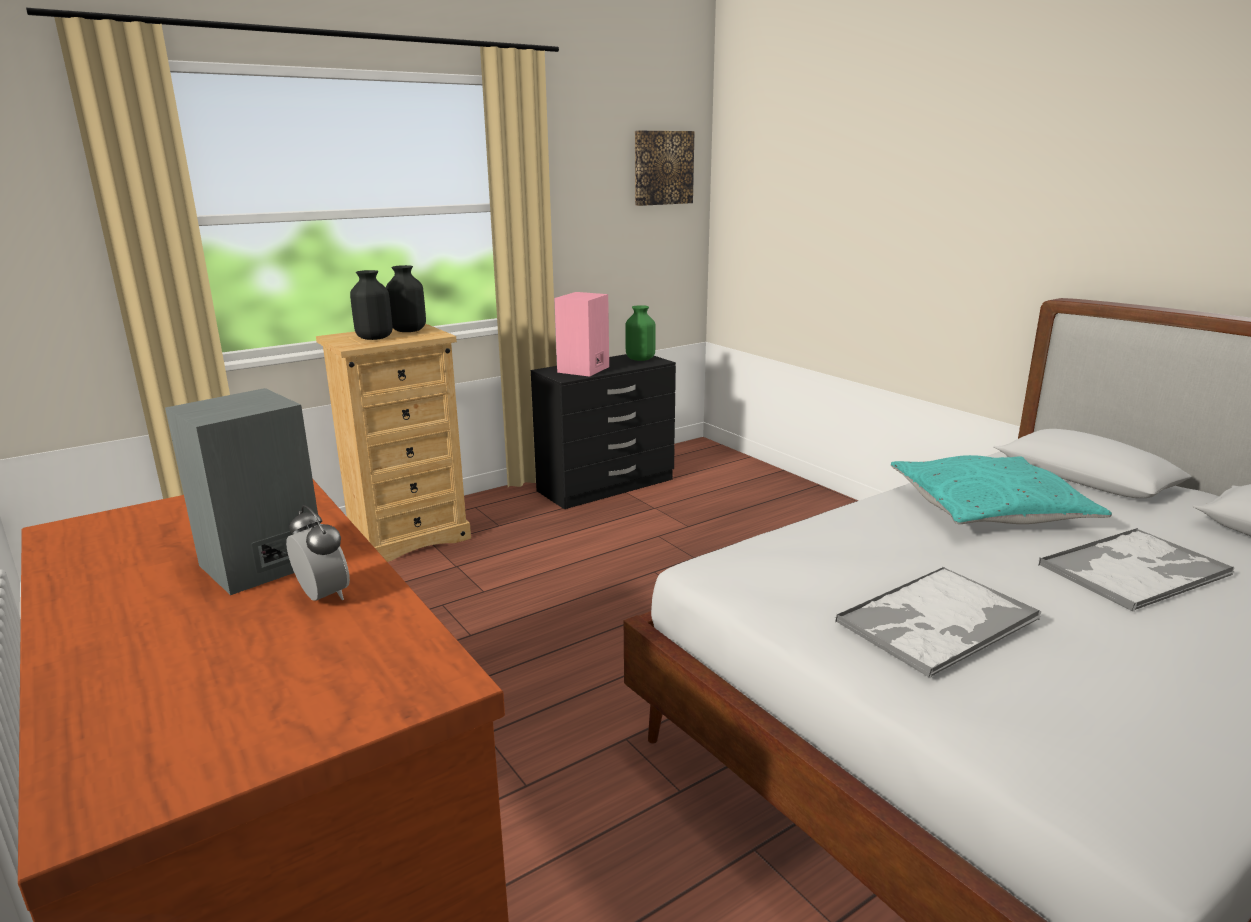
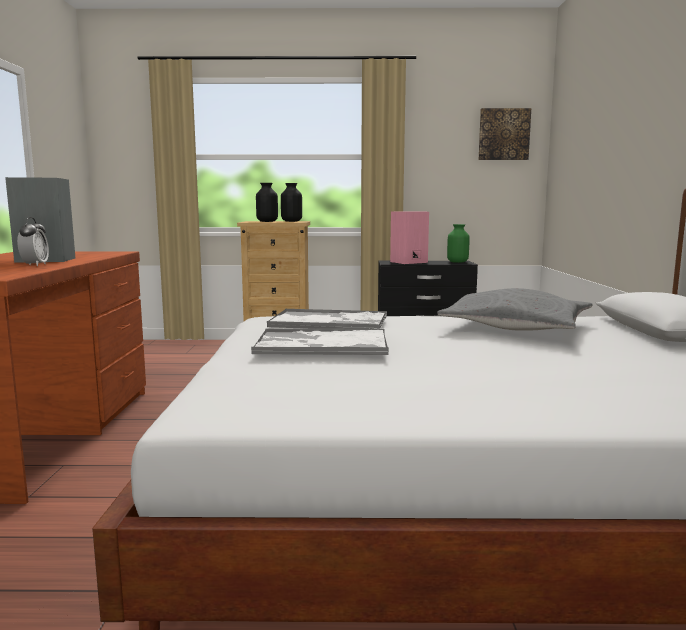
camera: 35 degrees right, 10 degrees down
turquoise pillow [891,455,1112,524] -> grey pillow [437,288,593,331]
tray [1038,528,1235,612] -> tray moved to [267,308,387,329]

